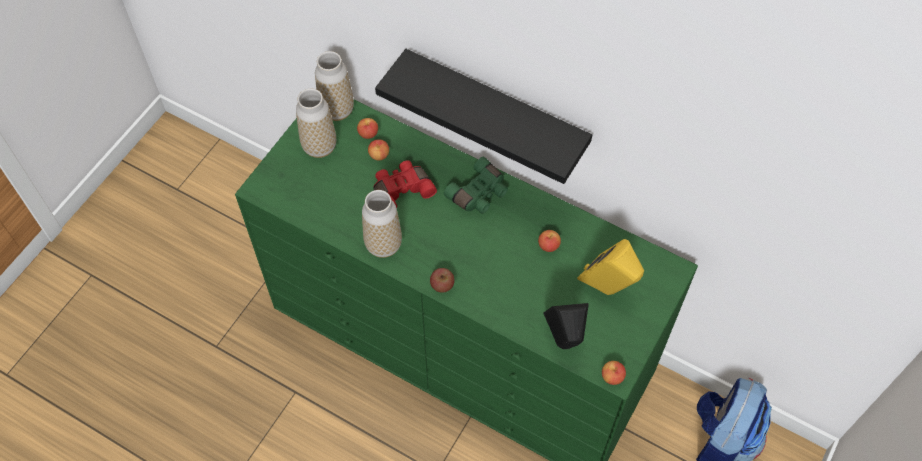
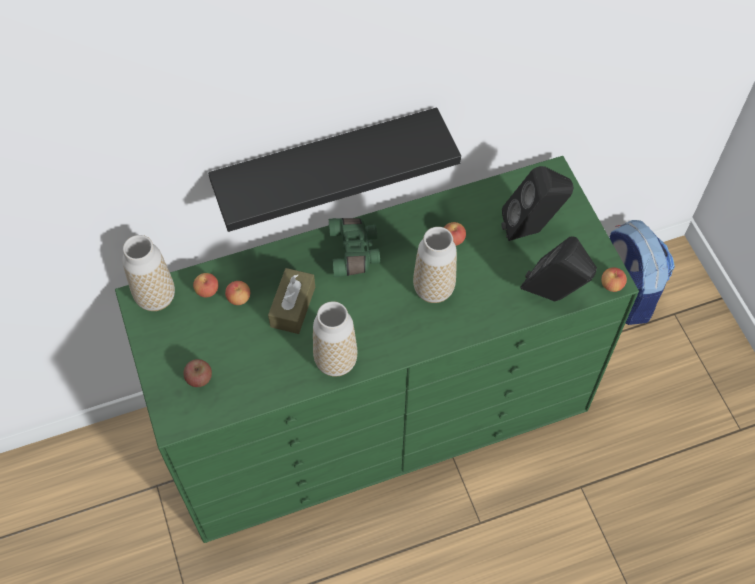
camera: 50 degrees left, 0 degrees up
vase [296,89,336,158] -> vase moved to [413,227,457,303]
red binoculars [373,160,437,208] -> brown tissue box [268,268,315,334]
apple [430,268,455,293] -> apple moved to [183,359,212,387]
yellow speaker [577,239,644,295] -> black speaker [501,166,573,241]

